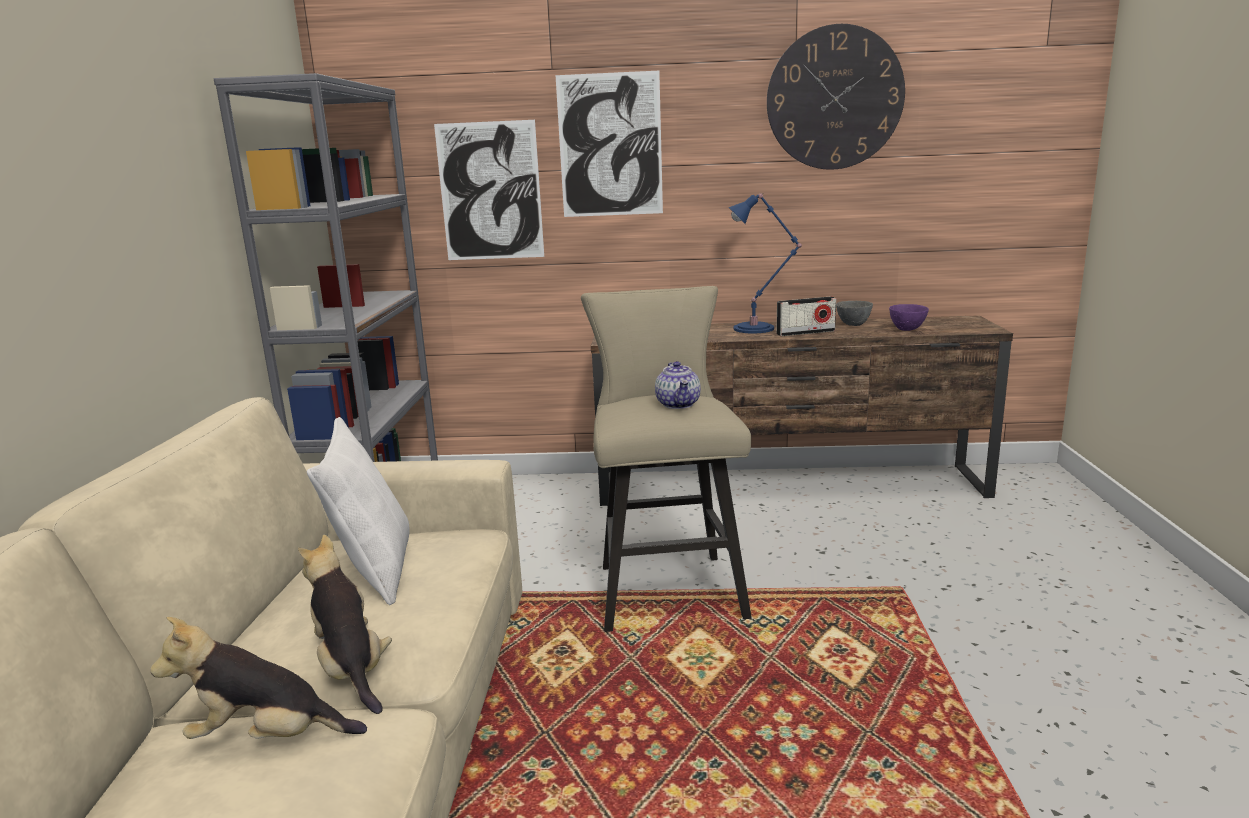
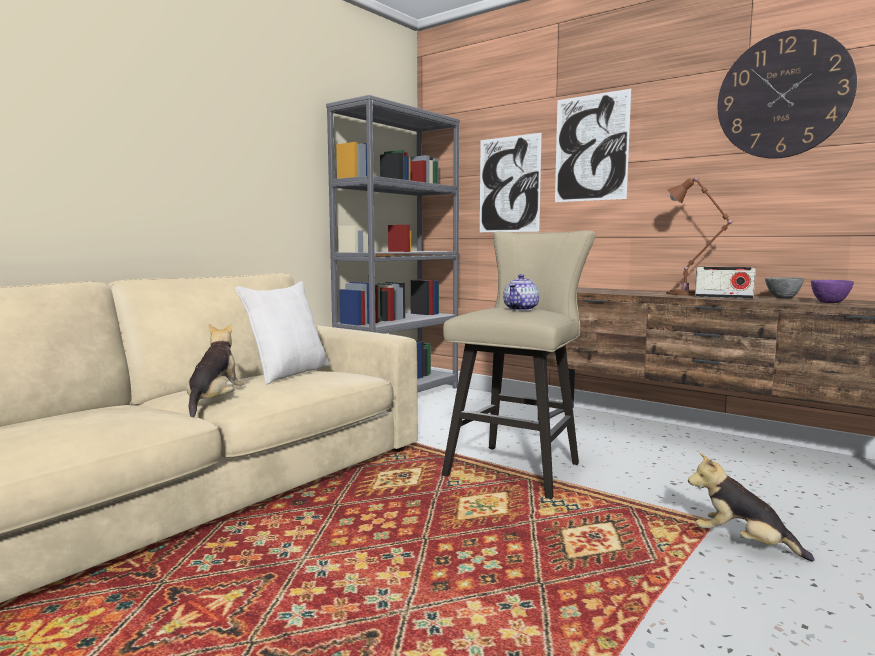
camera: 35 degrees right, 10 degrees down
plush toy [150,617,367,739] -> plush toy moved to [688,453,814,562]
blue table lamp [729,193,802,333] -> brown table lamp [666,177,733,295]

